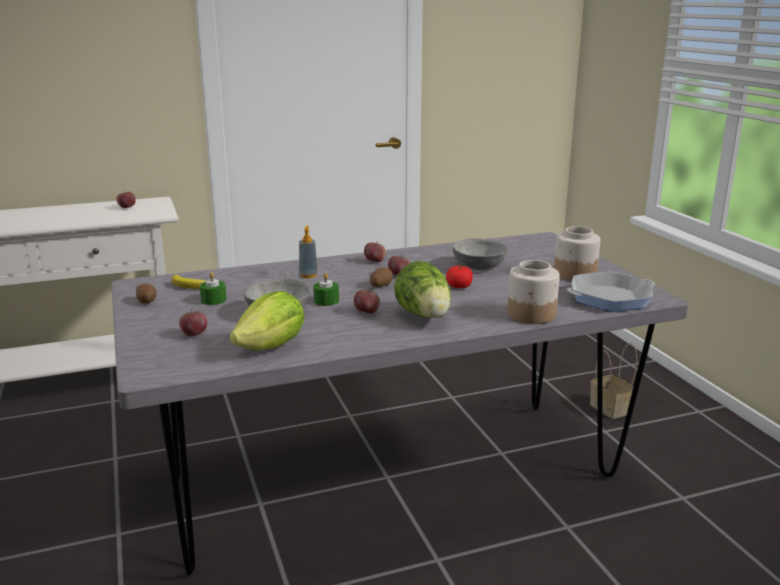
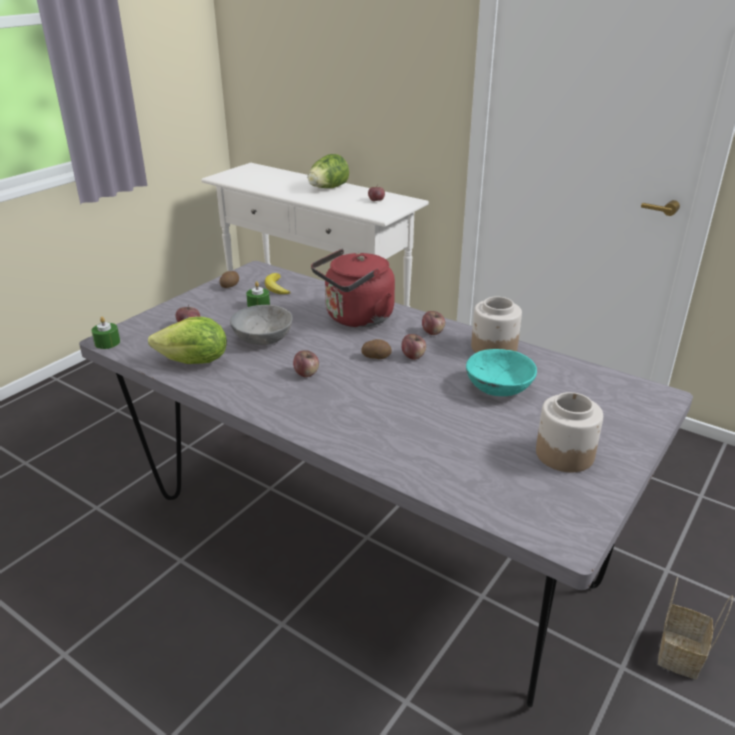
camera: 55 degrees right, 10 degrees up
soap dispenser [299,226,318,278] -> red kettle [311,249,395,327]
green candle [313,273,339,306] -> green candle moved to [91,316,120,349]
lettuce [394,261,451,318] -> lettuce moved to [308,154,349,188]
tomato [446,265,473,288] -> none
grey bowl [452,238,509,270] -> turquoise bowl [466,349,537,396]
jar [507,260,560,324] -> jar moved to [471,297,522,353]
frying pan [567,271,655,312] -> none

